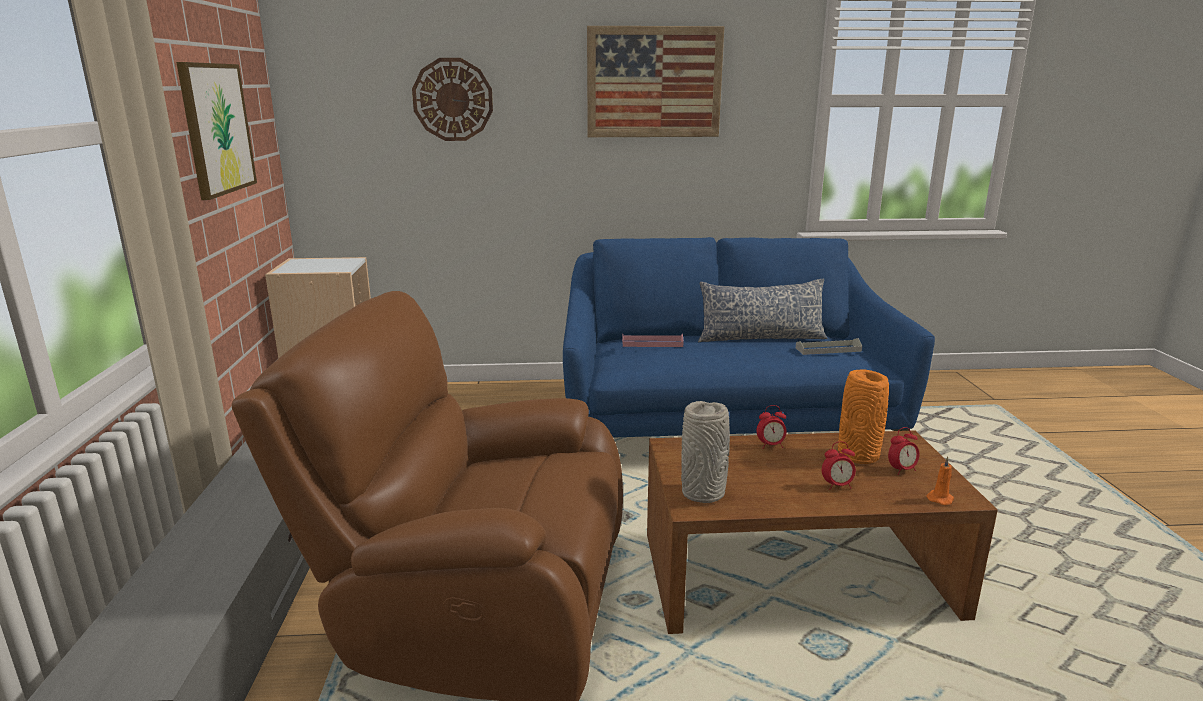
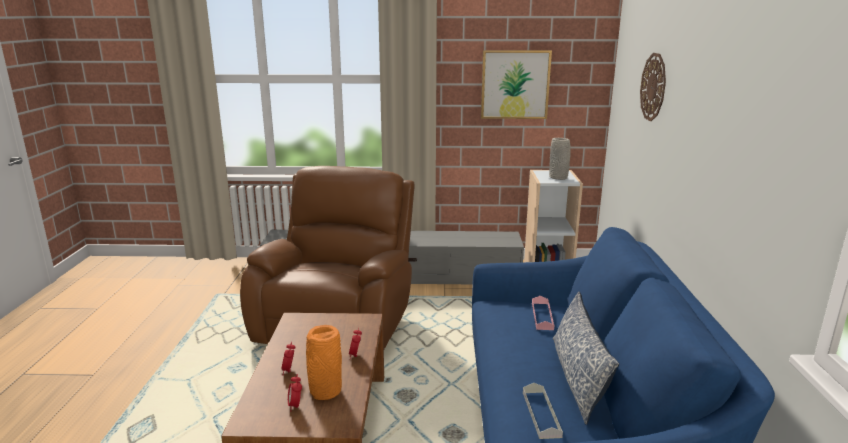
camera: 95 degrees right, 0 degrees up
picture [587,26,724,137] -> none
grey vase [681,401,730,503] -> grey vase moved to [549,138,571,180]
orange candle [926,457,954,505] -> none

